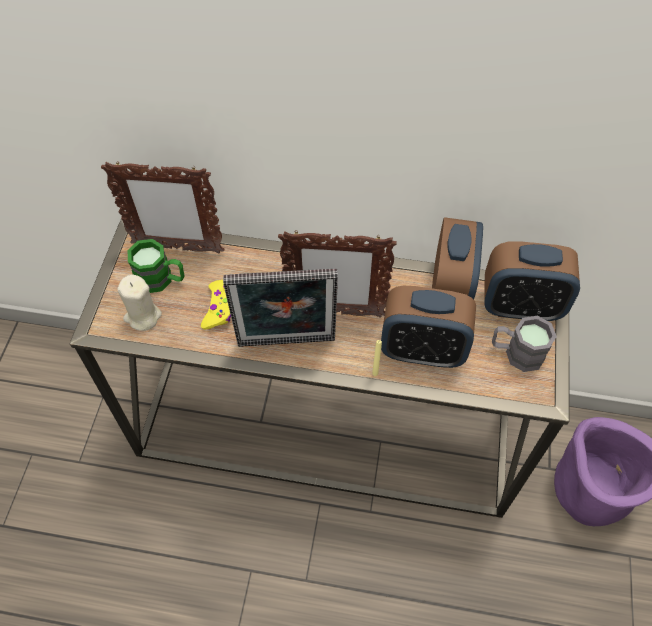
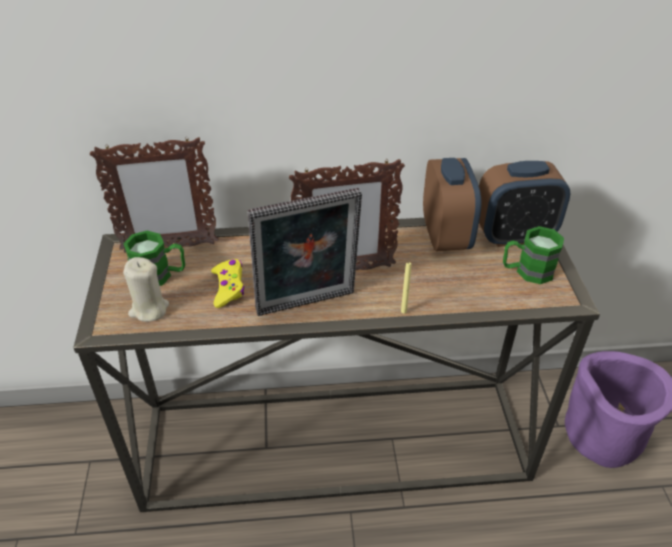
camera: 15 degrees left, 15 degrees down
alarm clock [381,286,476,368] -> none
grey mug [492,316,557,372] -> green mug [503,226,564,284]

